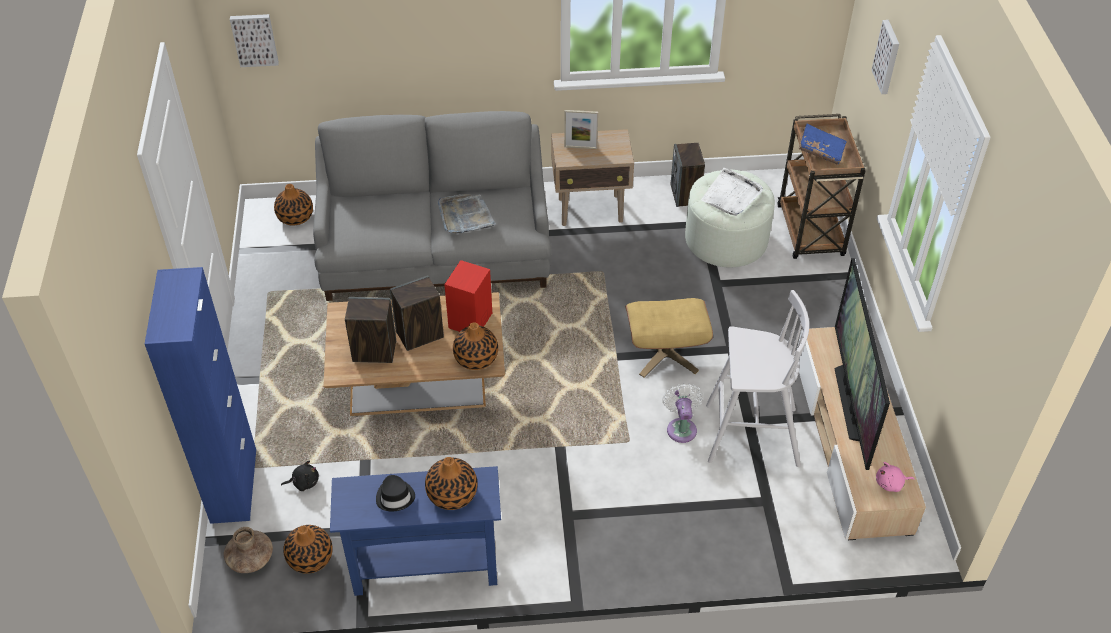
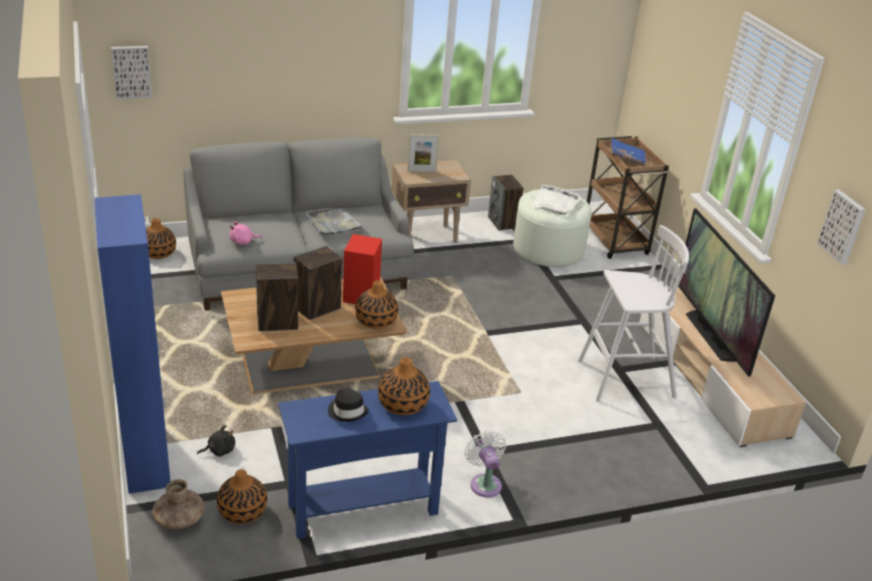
camera: 15 degrees left, 15 degrees down
beige ottoman [625,298,713,378] -> none
white fan [662,383,703,443] -> white fan moved to [464,431,506,497]
picture [872,20,899,94] -> picture moved to [817,190,865,265]
pink plush toy [876,462,914,492] -> pink plush toy moved to [229,221,262,245]

